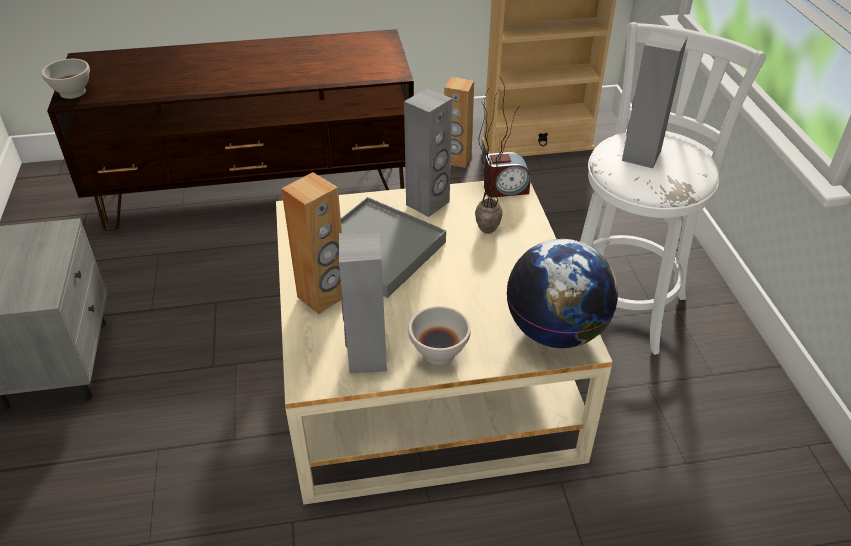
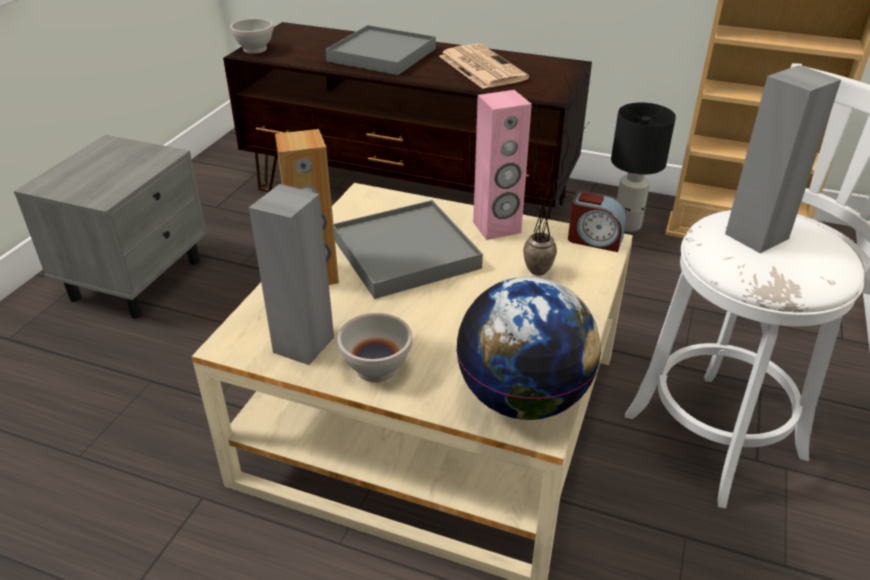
camera: 30 degrees right, 5 degrees down
grey speaker [404,88,452,217] -> pink speaker [473,90,532,240]
brown speaker [444,77,474,168] -> black table lamp [611,102,676,232]
none -> grey tray [326,25,436,75]
none -> newspaper [439,43,529,89]

